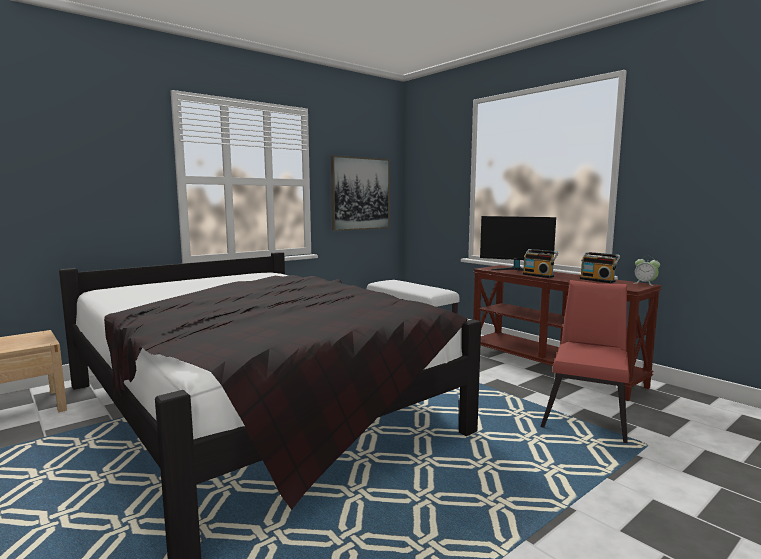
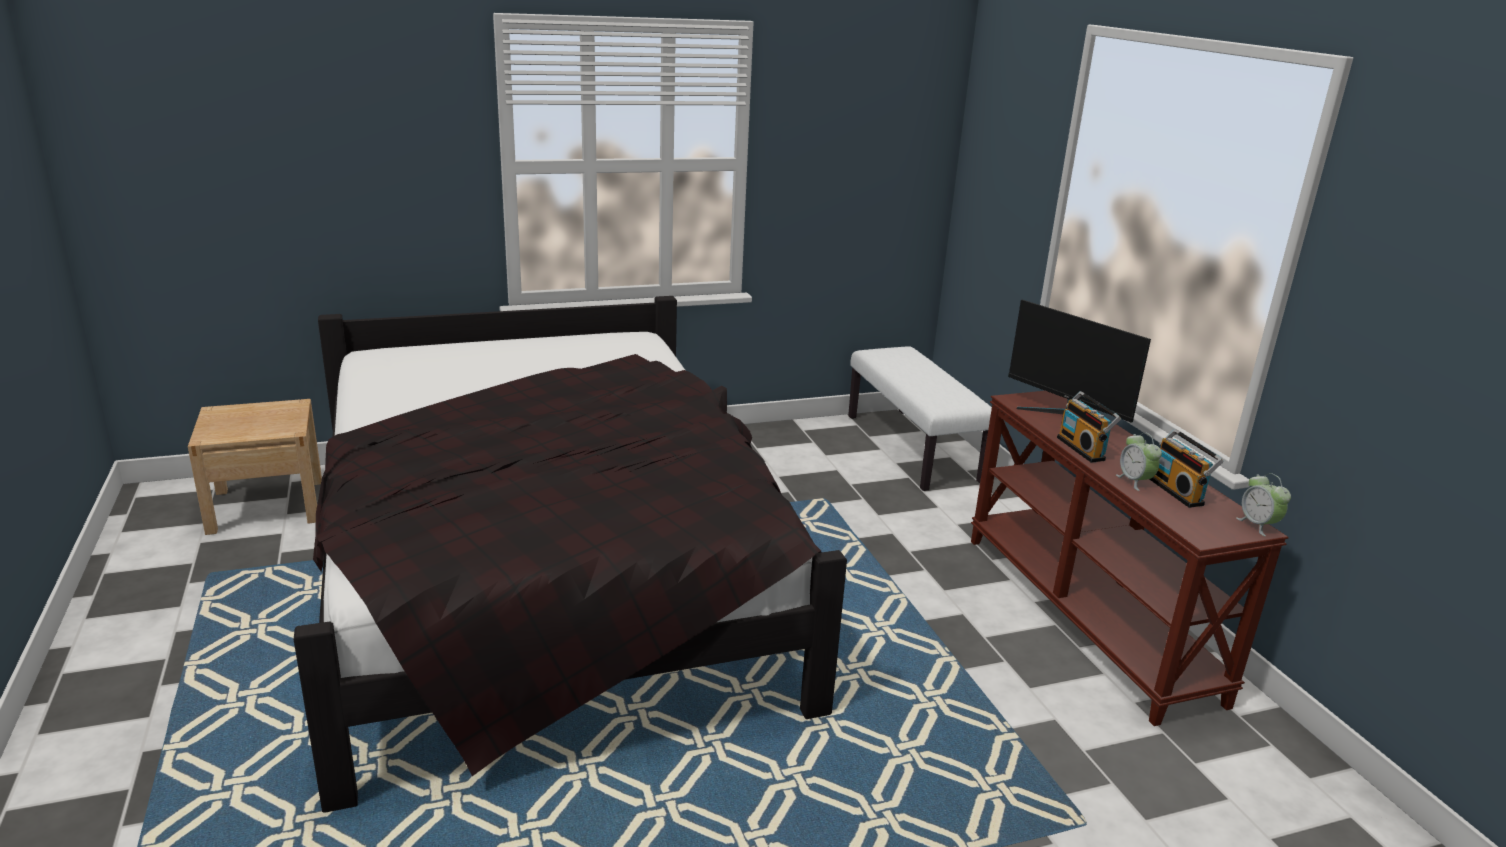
camera: 20 degrees right, 15 degrees up
picture [331,156,390,231] -> none
red chair [540,280,629,443] -> none
none -> alarm clock [1116,432,1162,491]

